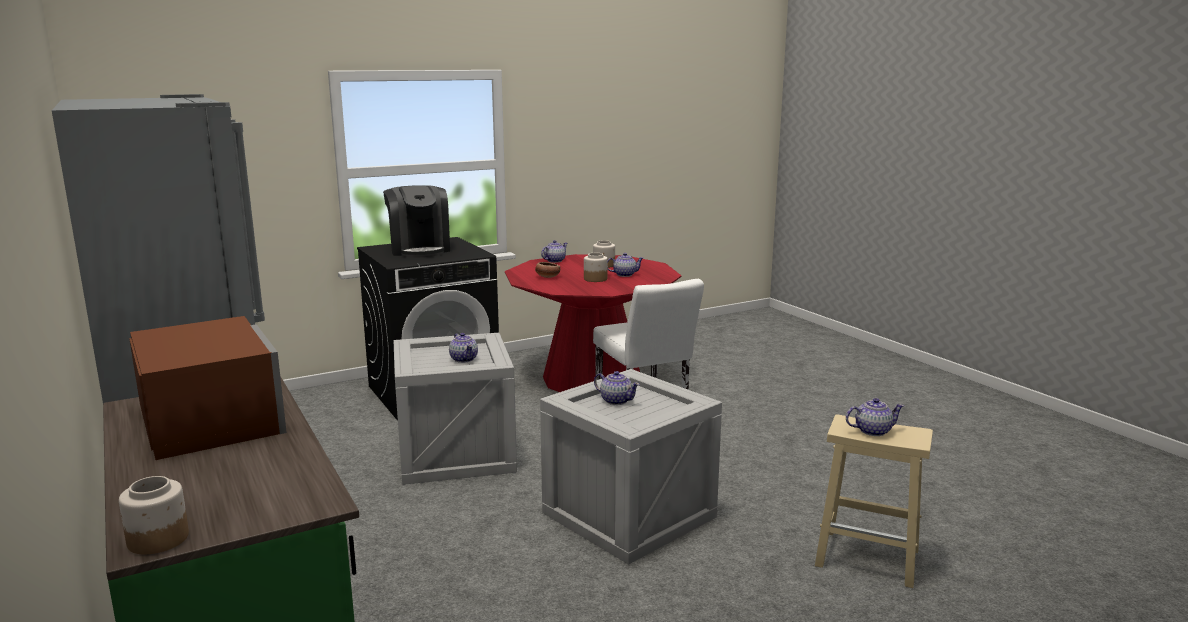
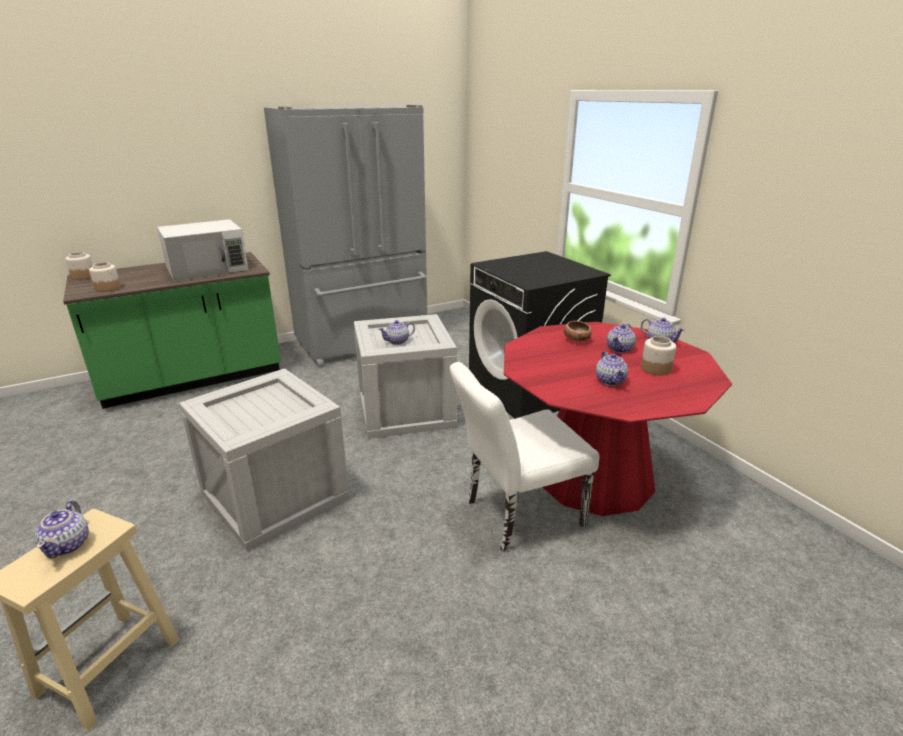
camera: 90 degrees right, 10 degrees up
brown microwave [129,316,287,460] -> white microwave [157,219,248,281]
coffee machine [383,185,450,257] -> none
jar [584,253,608,282] -> jar moved to [89,262,121,292]
teapot [594,371,640,405] -> teapot moved to [607,324,636,353]

